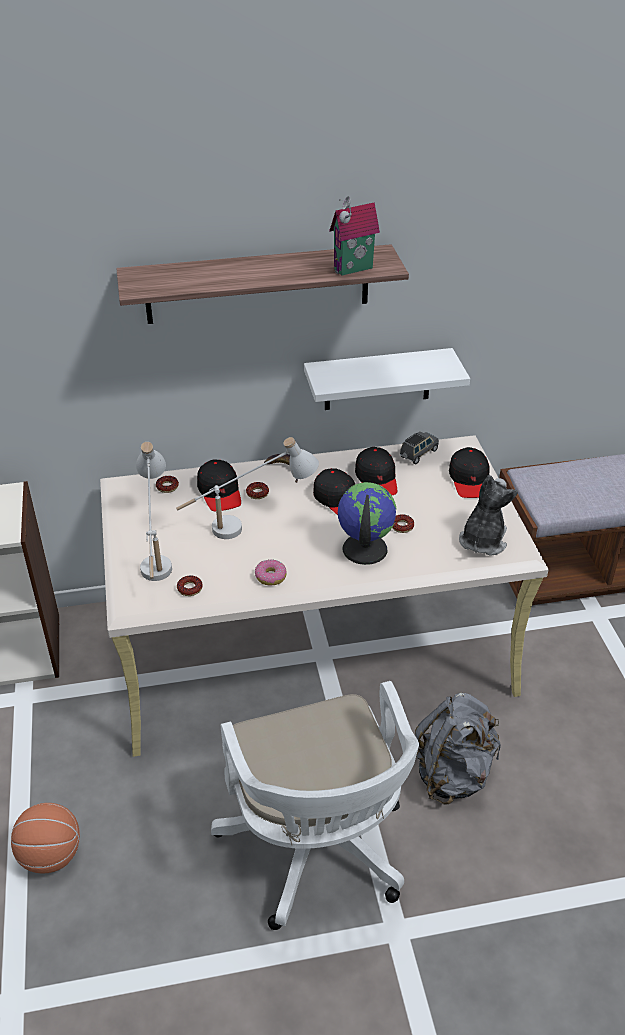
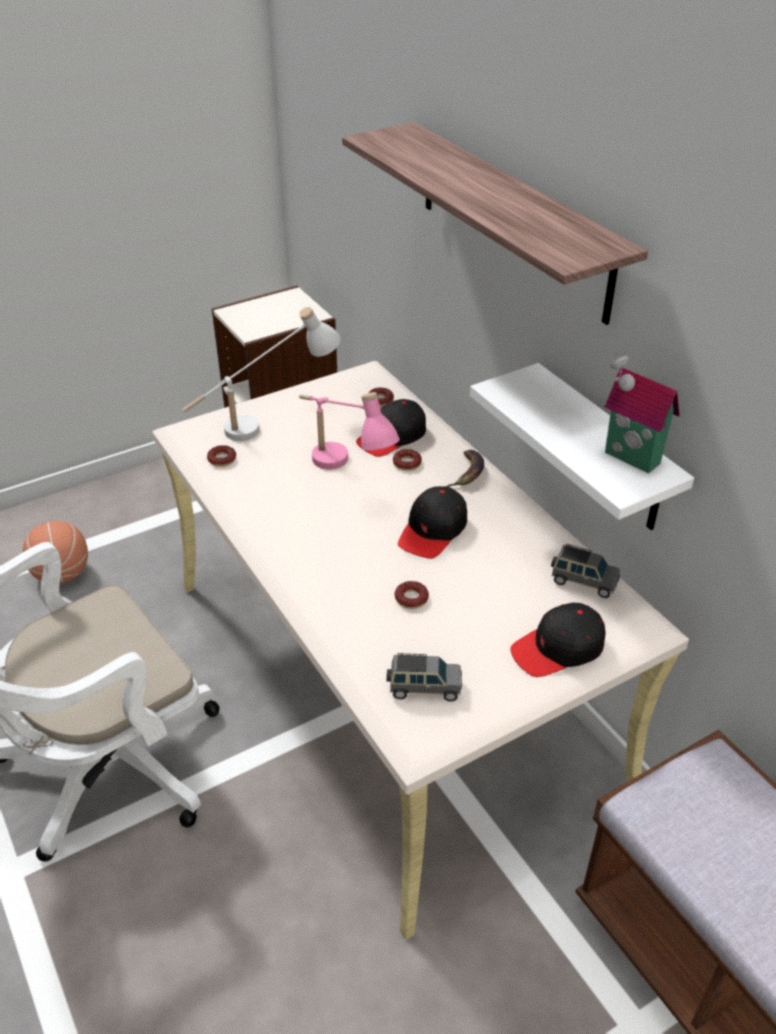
camera: 70 degrees right, 0 degrees up
white table lamp [176,437,319,539] -> pink table lamp [299,392,400,470]
donut [255,559,287,585] -> none
toy house [329,196,380,276] -> toy house moved to [605,353,679,474]
globe [337,482,397,565] -> none
black cap [355,447,397,495] -> none
grey backpack [415,693,501,805] -> none
plush toy [459,475,518,556] -> grey toy car [386,653,462,702]

